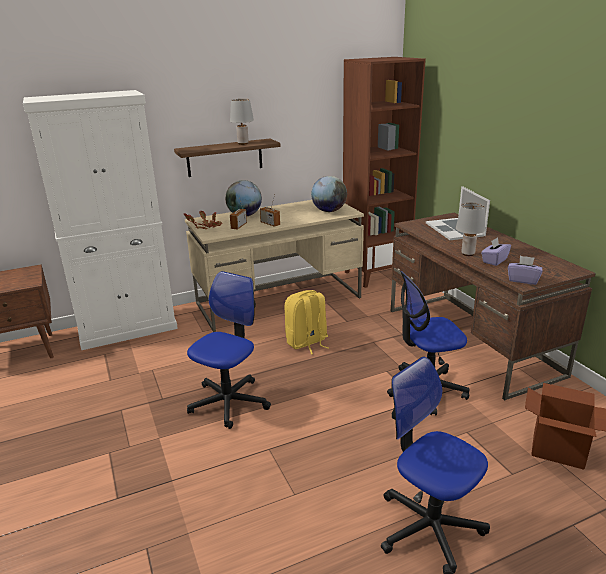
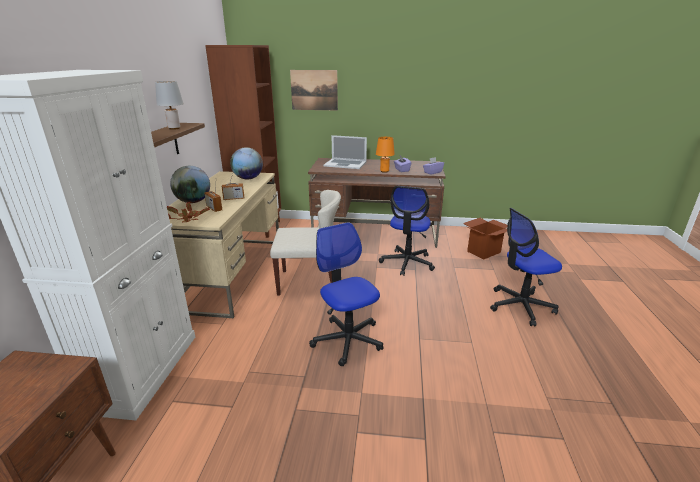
camera: 60 degrees left, 0 degrees up
yellow backpack [285,290,328,354] -> beige chair [270,190,341,296]
grey table lamp [456,203,485,256] -> orange table lamp [376,137,395,173]
none -> picture [290,70,338,111]

